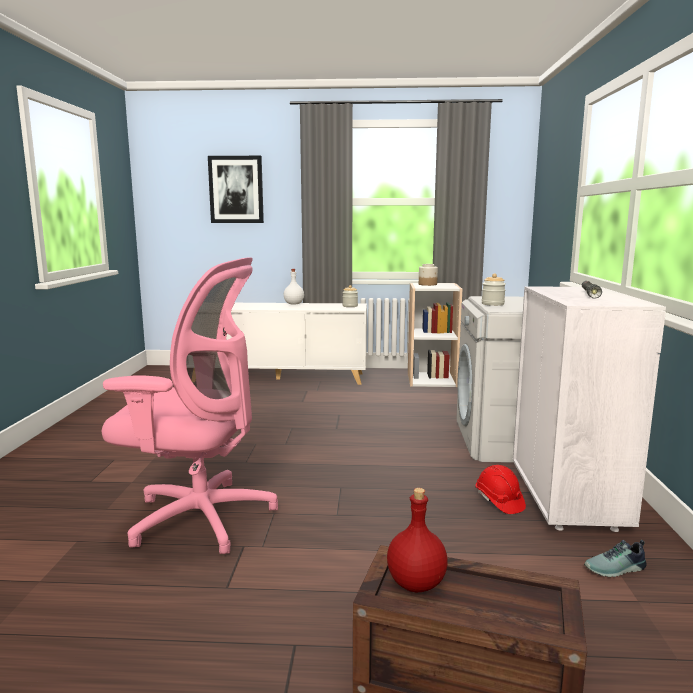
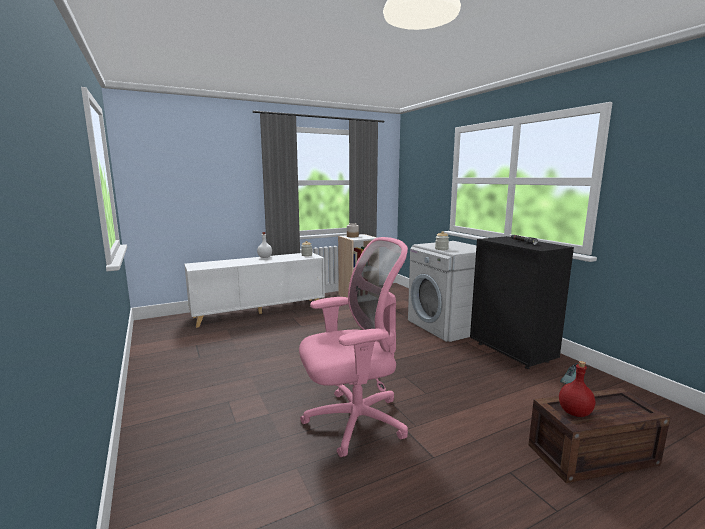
camera: 30 degrees left, 0 degrees up
picture [208,156,264,223] -> none
red hard hat [476,465,526,514] -> none
white cabinet [513,286,666,532] -> black cabinet [470,236,574,369]

